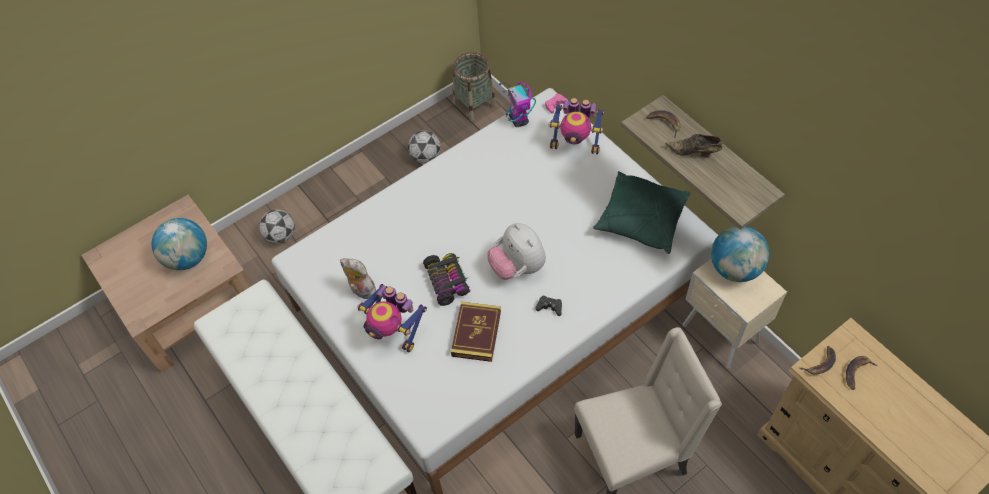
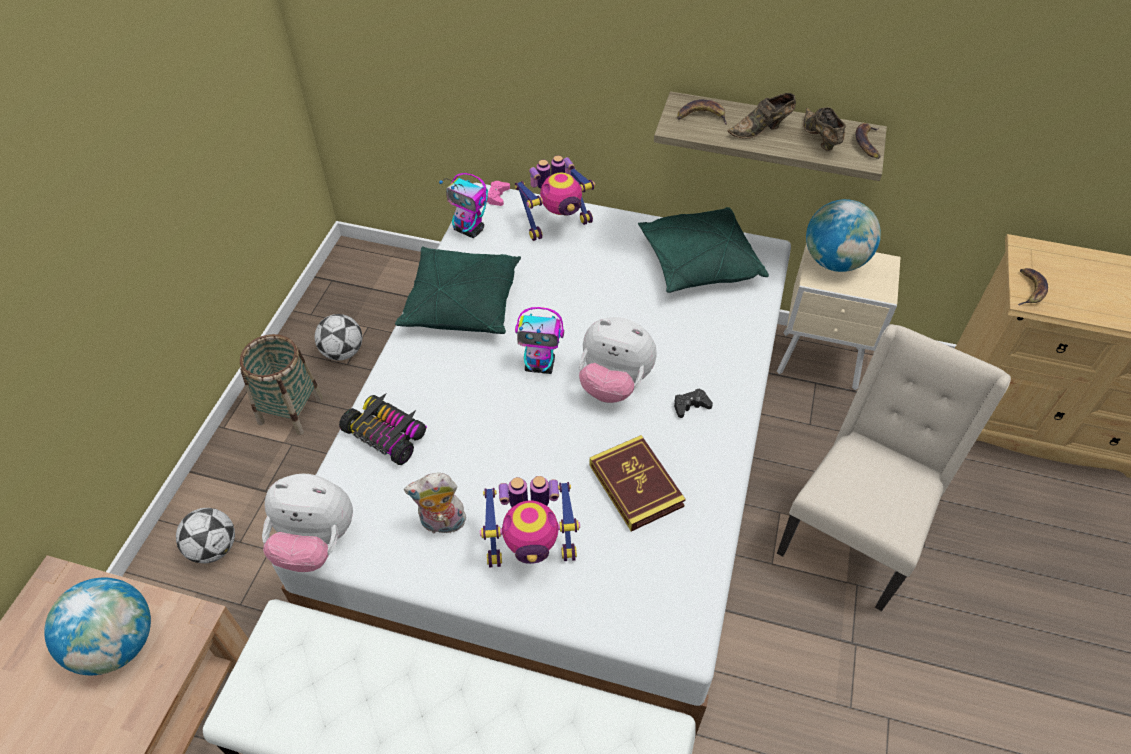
camera: 40 degrees left, 5 degrees down
toy car [423,253,471,306] -> toy car moved to [339,393,427,465]
basket [453,52,496,121] -> basket moved to [240,334,323,435]
banana [846,356,877,390] -> banana moved to [855,123,880,159]
none -> plush toy [262,474,353,572]
none -> green pillow [395,246,521,334]
none -> toy robot [515,307,564,374]
none -> brown shoe [803,107,846,151]

